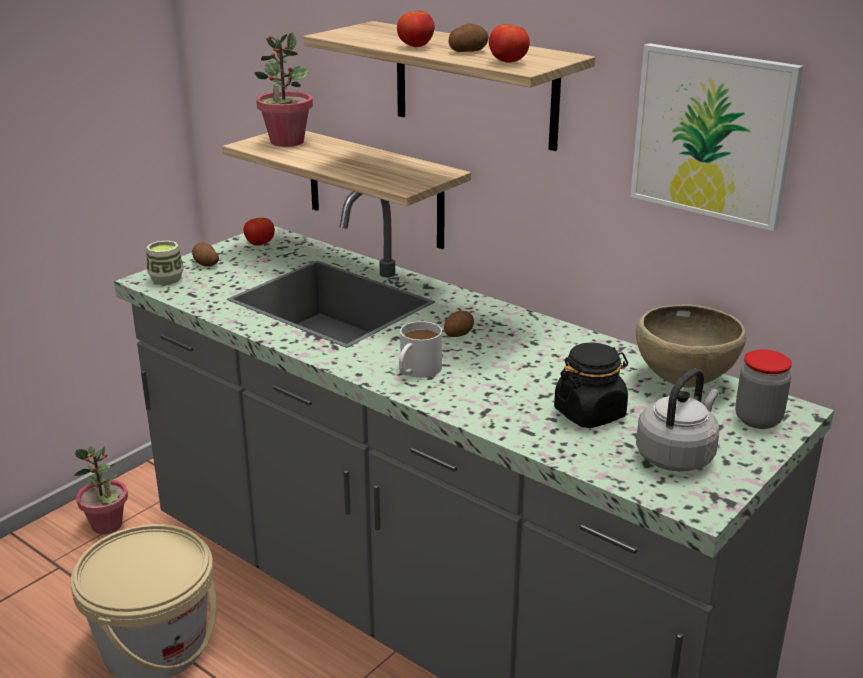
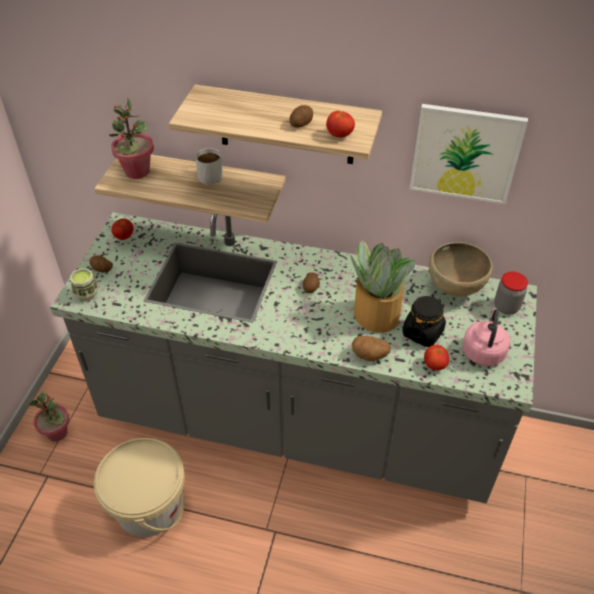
camera: 25 degrees left, 20 degrees up
tomato [397,11,434,47] -> tomato moved to [424,345,449,370]
white mug [399,321,442,378] -> white mug moved to [195,148,223,185]
grey kettle [636,368,719,472] -> pink kettle [462,308,510,366]
none -> potted plant [350,240,416,333]
none -> potato [352,336,391,361]

